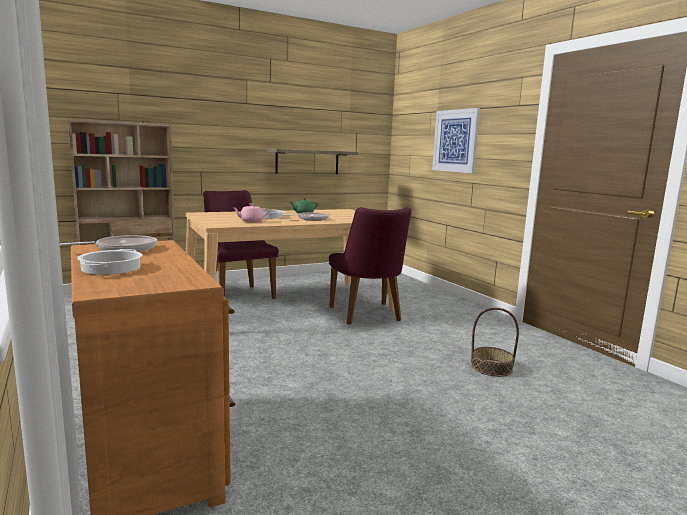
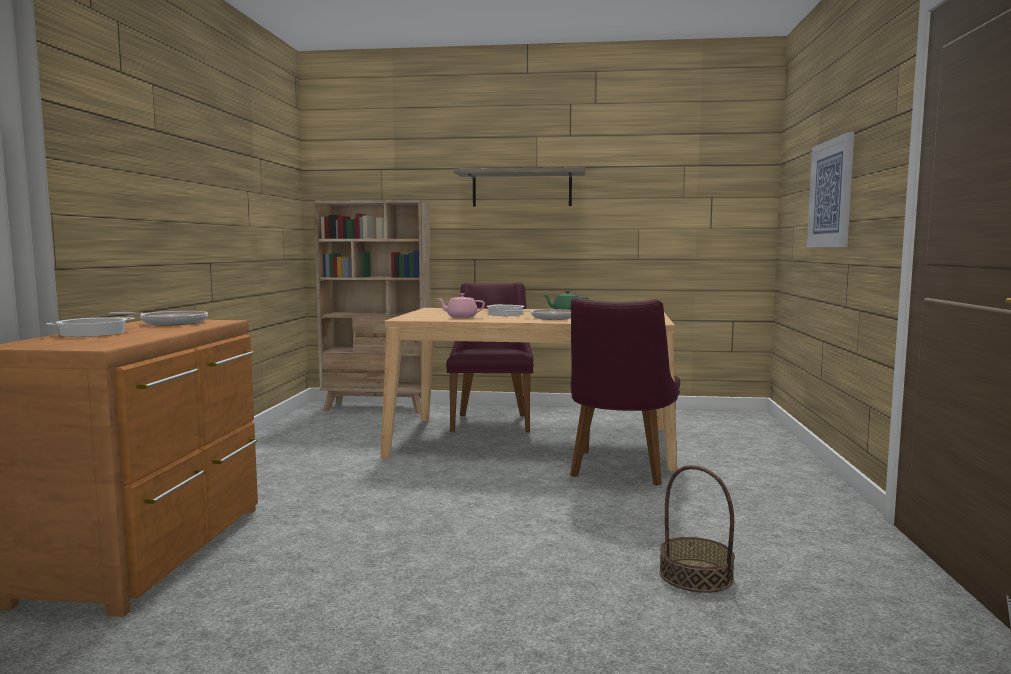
camera: 35 degrees right, 5 degrees down
shelf [267,149,358,174] -> shelf moved to [454,167,585,207]

